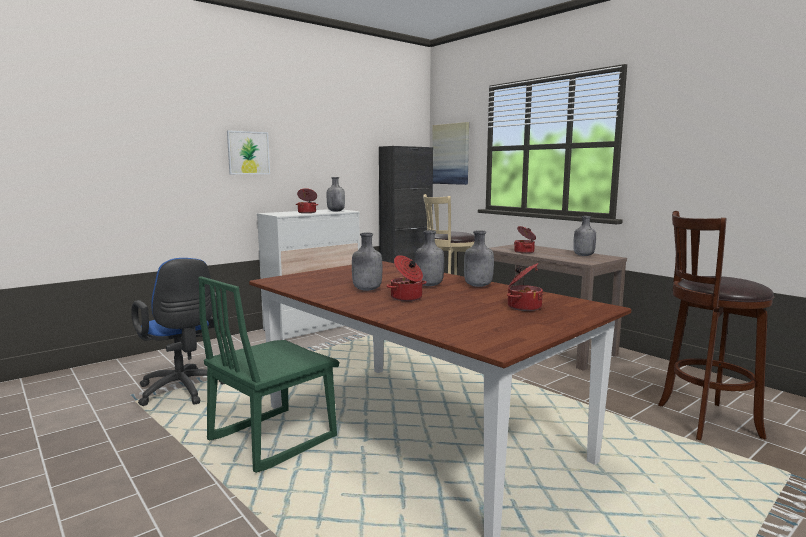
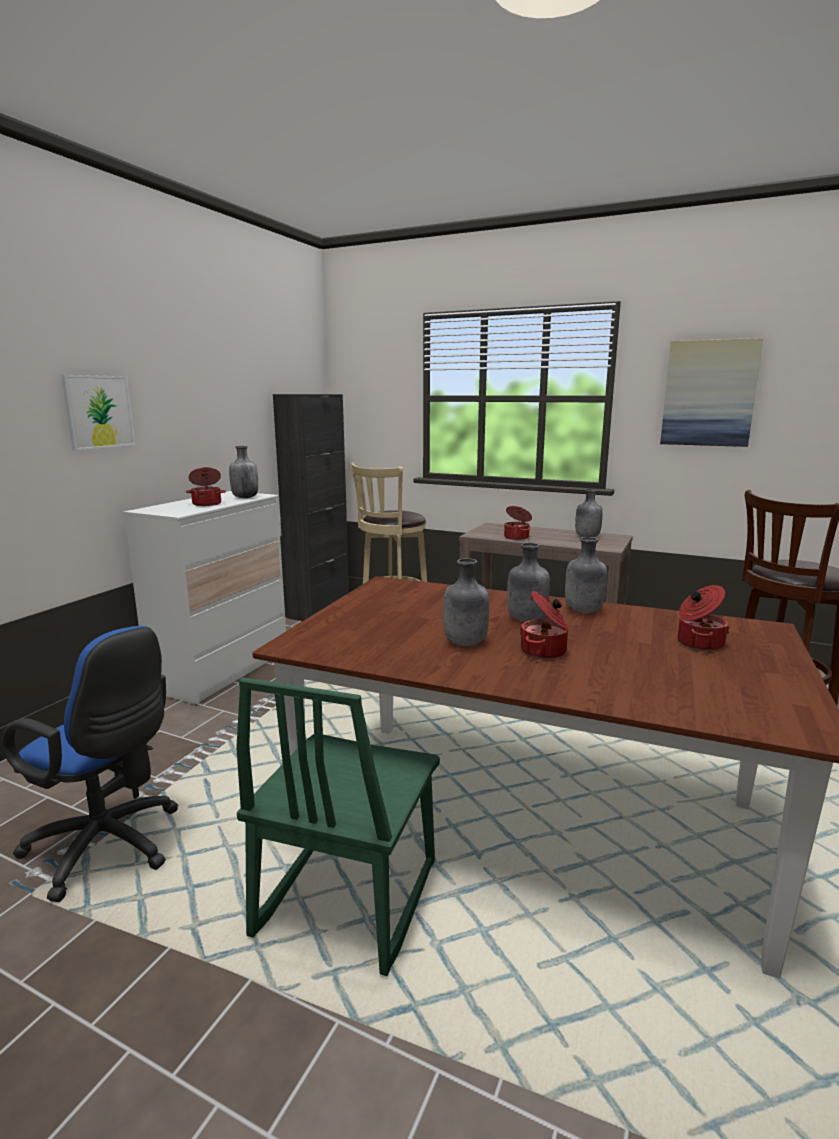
camera: 25 degrees left, 5 degrees up
picture [432,122,469,185] -> picture moved to [660,338,763,447]

